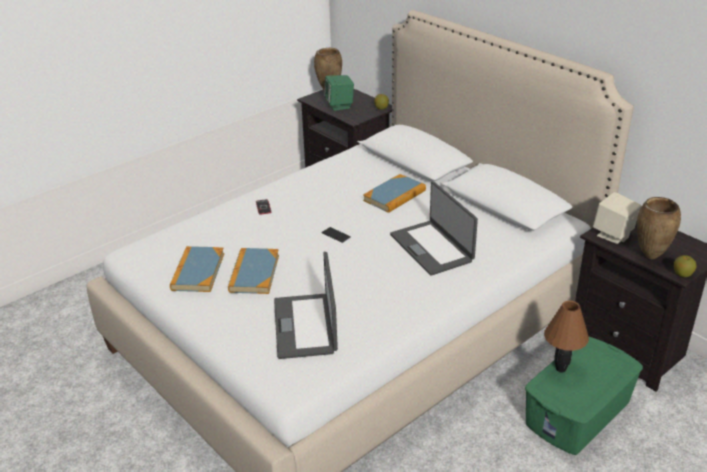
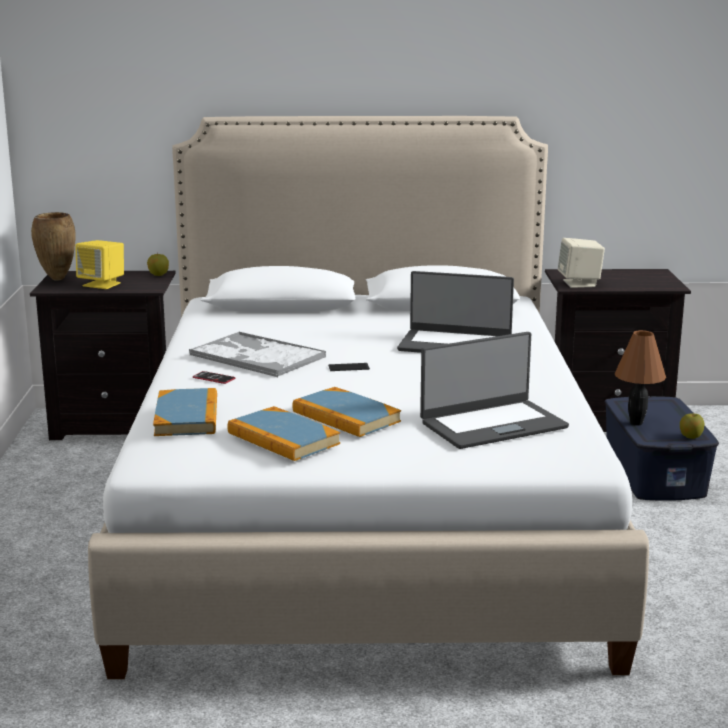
camera: 50 degrees left, 15 degrees down
laptop [274,252,338,359] -> laptop turned 60 degrees counterclockwise [420,332,569,449]
green speaker [324,75,354,111] -> yellow speaker [75,240,124,289]
book [363,174,426,213] -> book moved to [153,388,217,436]
green storage box [525,337,643,455] -> blue storage box [605,396,719,501]
brown vase [637,197,681,259] -> none
apple [674,255,697,277] -> apple moved to [680,412,705,439]
none -> tray [189,331,326,377]

